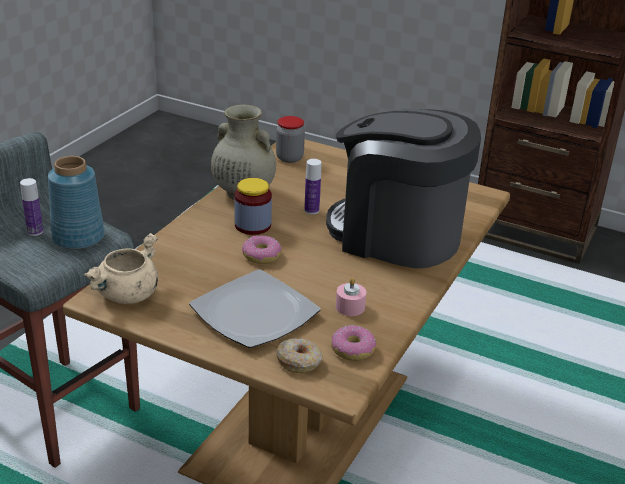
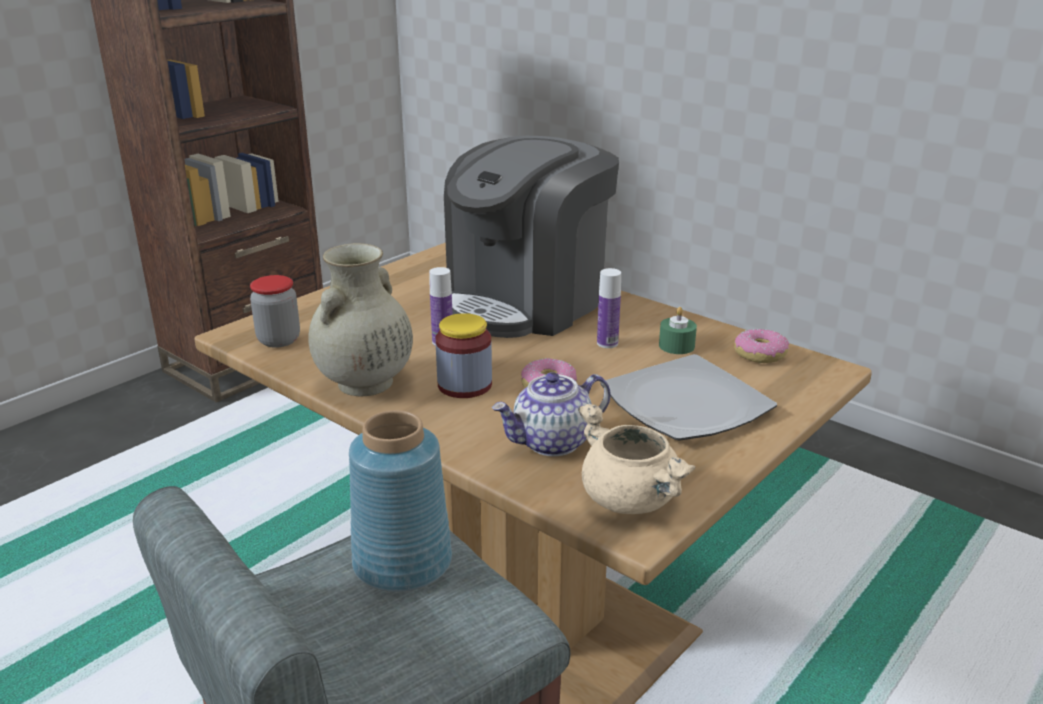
camera: 75 degrees left, 5 degrees down
bottle [20,178,43,236] -> bottle moved to [597,268,621,348]
donut [276,338,323,373] -> none
pink candle [336,278,366,316] -> green candle [659,307,697,354]
none -> teapot [492,372,611,456]

